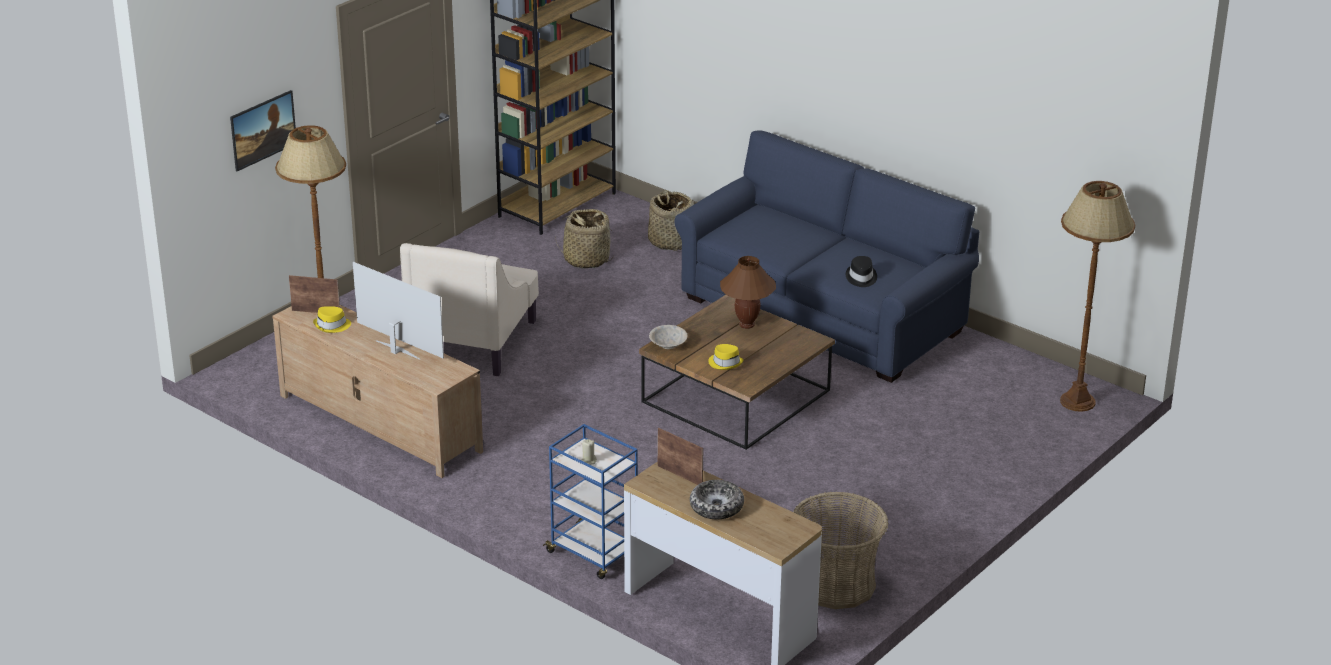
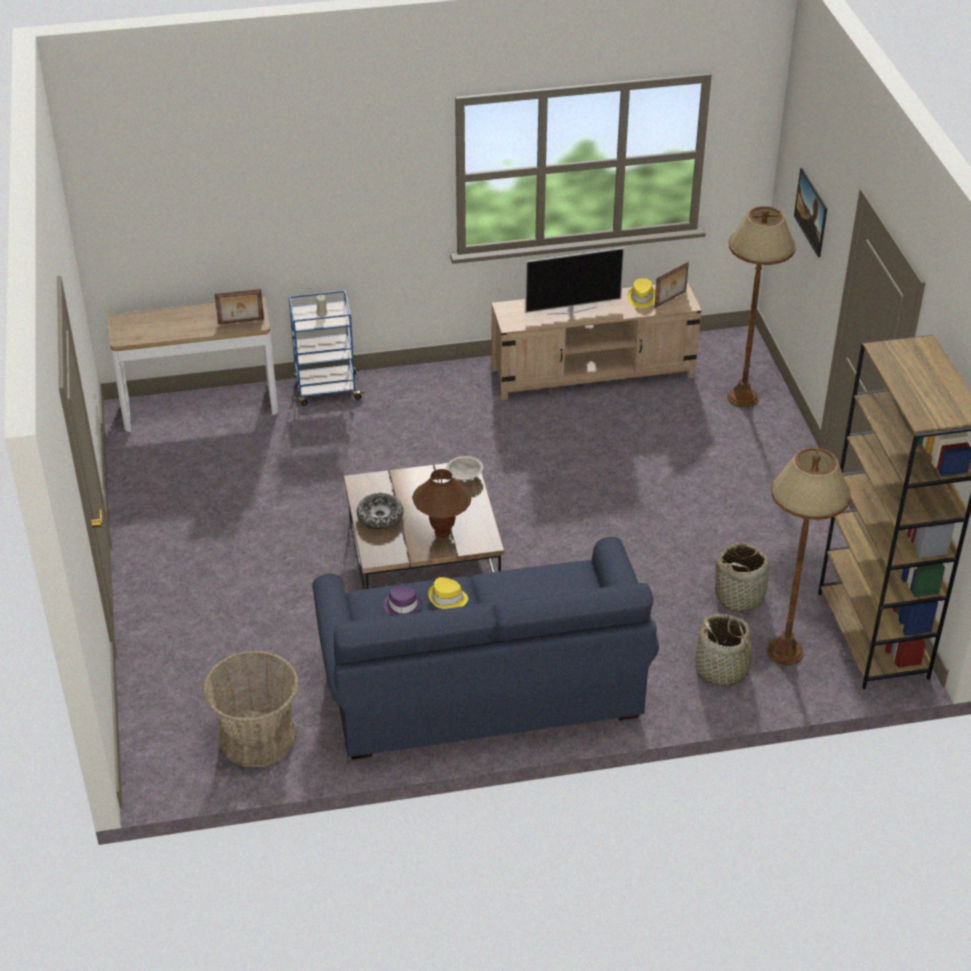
camera: 130 degrees right, 10 degrees up
beige armchair [400,243,539,376] -> none
bowl [690,480,744,519] -> bowl moved to [357,493,404,530]
yellow hat [708,344,743,370] -> yellow hat moved to [428,577,468,609]
basket [794,492,888,609] -> basket moved to [203,650,299,767]
black hat [846,256,877,287] -> purple hat [383,586,421,616]
brown floor lamp [1060,181,1135,412] -> brown floor lamp moved to [767,447,851,665]

